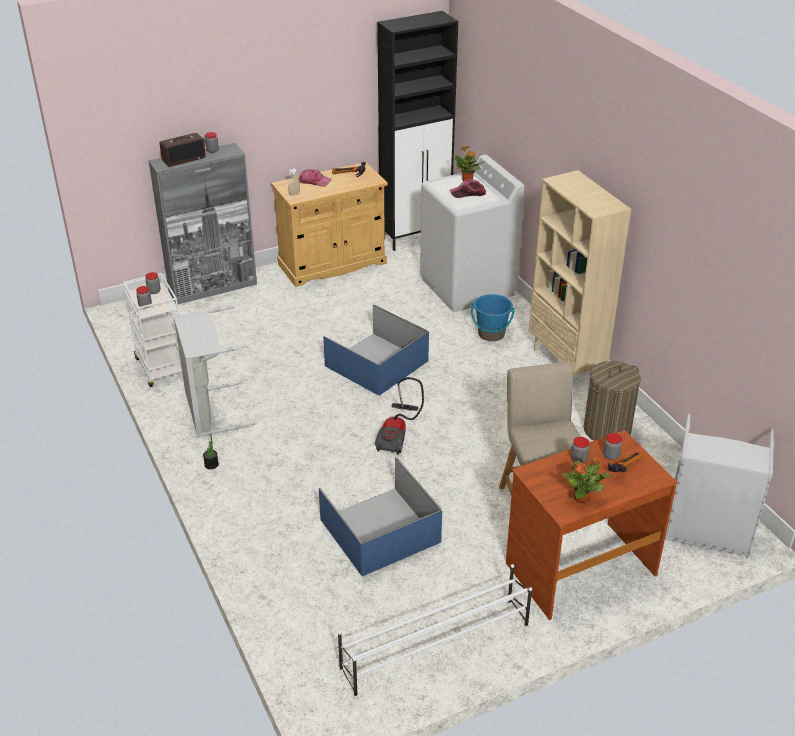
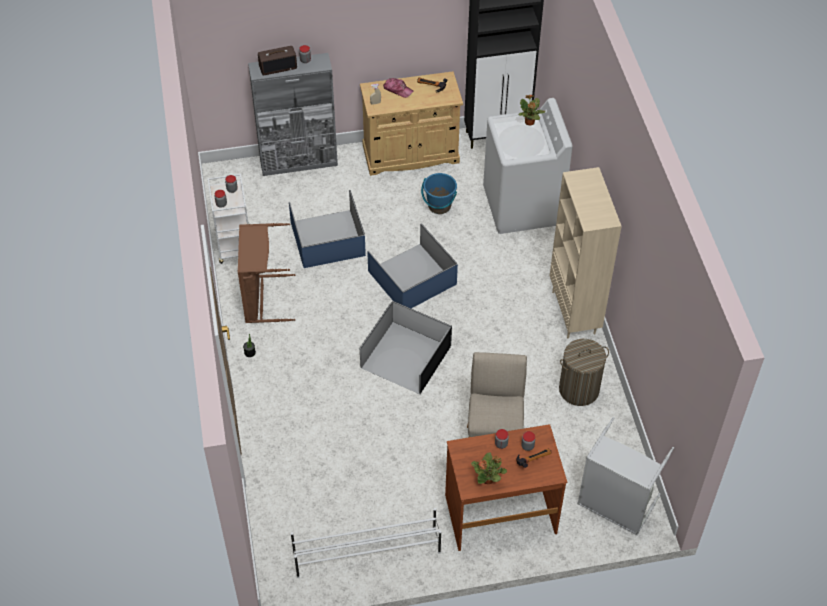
camera: 15 degrees right, 15 degrees up
grey laundry basket [174,306,257,437] -> brown laundry basket [238,223,295,323]
blue storage box [319,458,442,576] -> blue storage box moved to [289,190,366,268]
vacuum cleaner [375,377,424,455] -> black storage box [360,301,452,394]
cap [450,179,486,198] -> none
blue bucket [471,294,515,341] -> blue bucket moved to [421,173,457,214]

